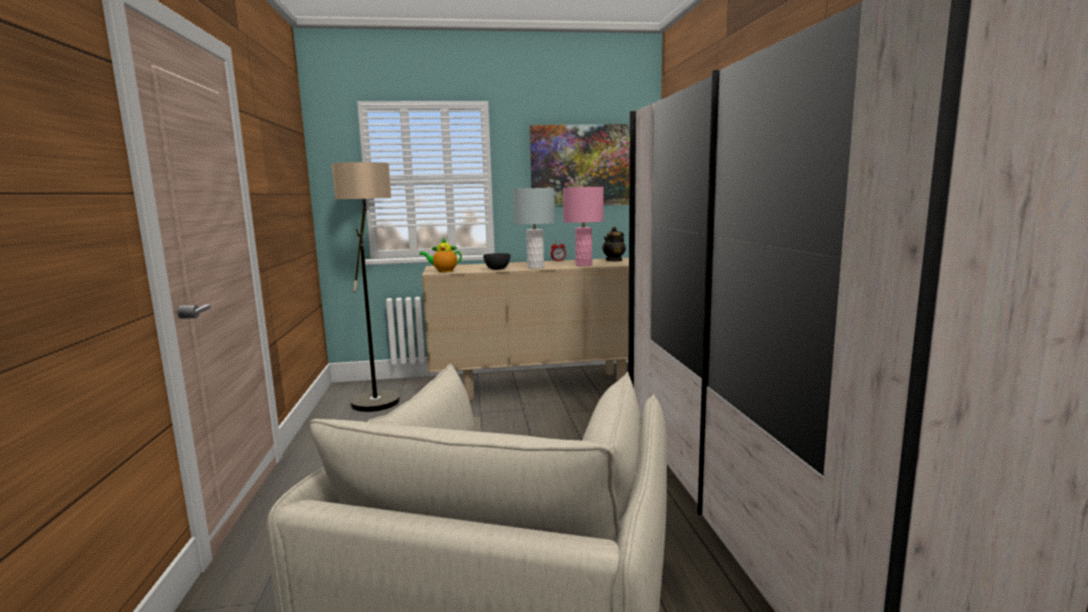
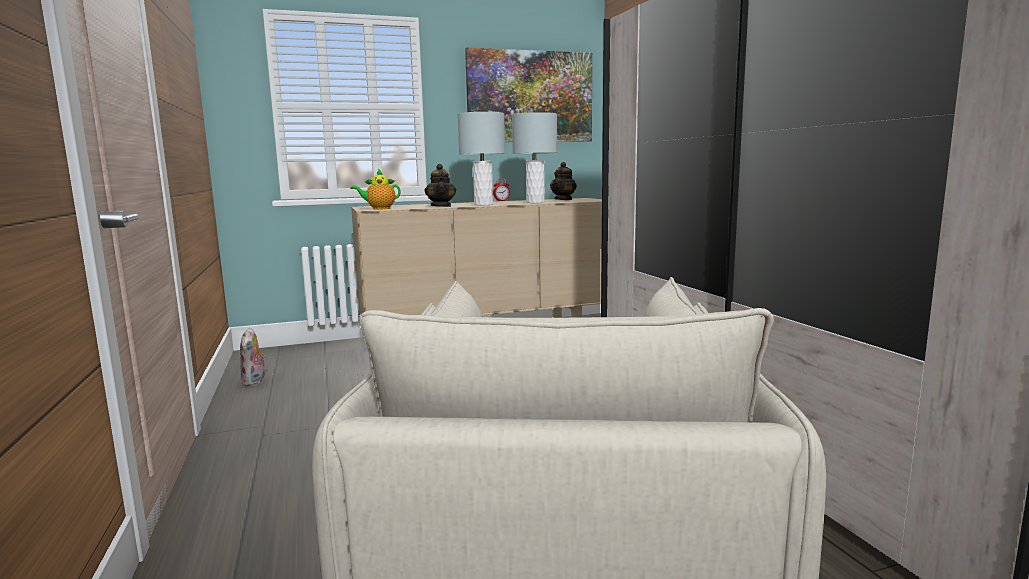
camera: 10 degrees left, 0 degrees up
floor lamp [332,162,400,412] -> none
grey bowl [483,253,510,270] -> teapot [425,164,456,207]
pink table lamp [563,187,604,266] -> grey table lamp [512,112,557,203]
none -> plush toy [240,327,266,386]

